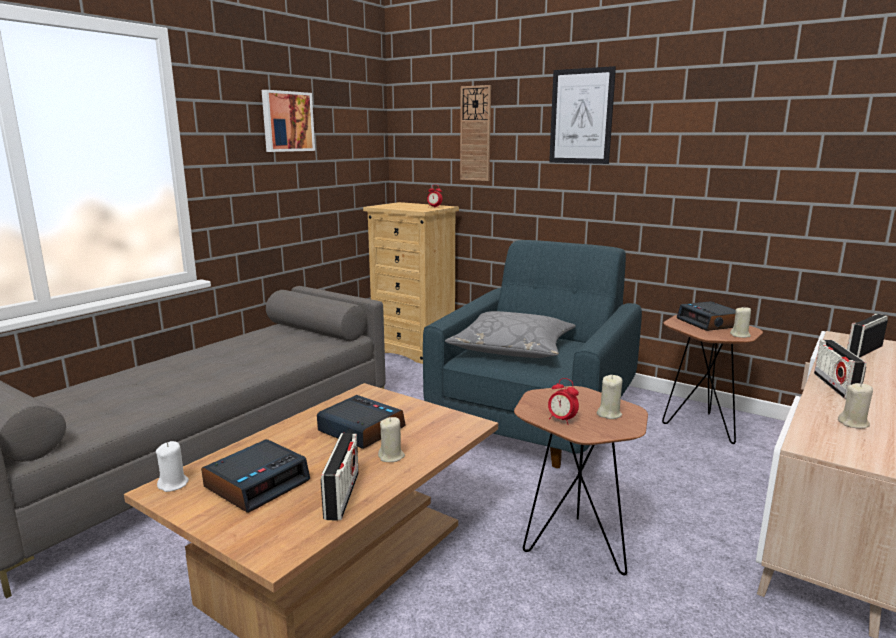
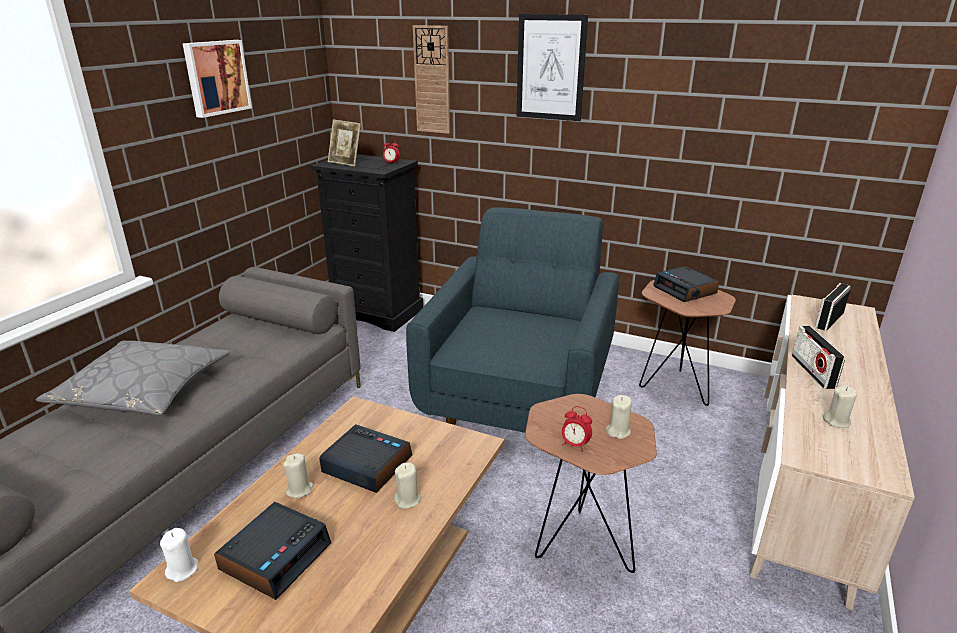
camera: 10 degrees left, 10 degrees up
radio [321,433,359,521] -> none
beige dresser [363,202,459,364] -> black dresser [311,154,423,332]
grey pillow [445,311,576,358] -> grey pillow moved to [36,341,231,415]
beige candle [730,306,751,338] -> beige candle moved to [283,453,314,498]
none -> picture frame [328,120,361,166]

